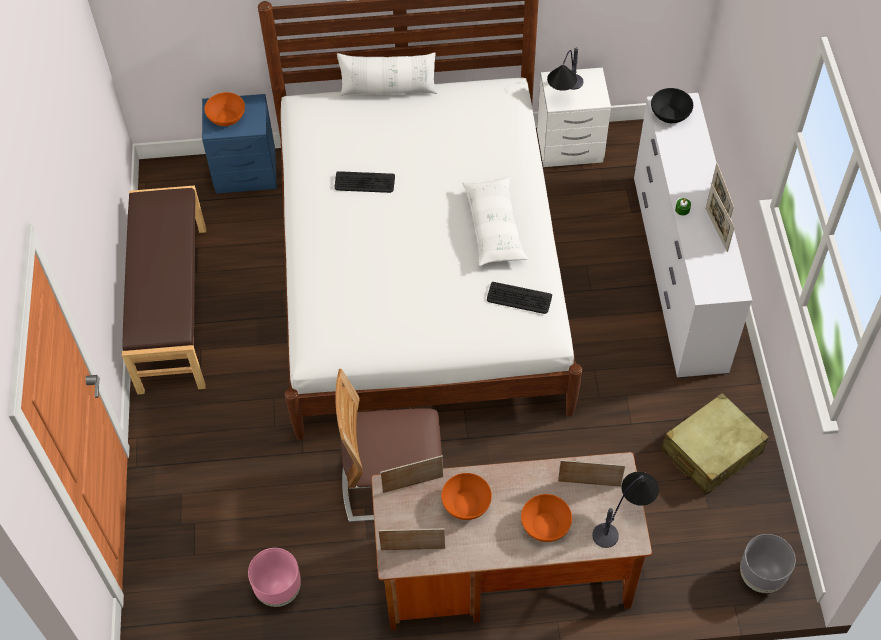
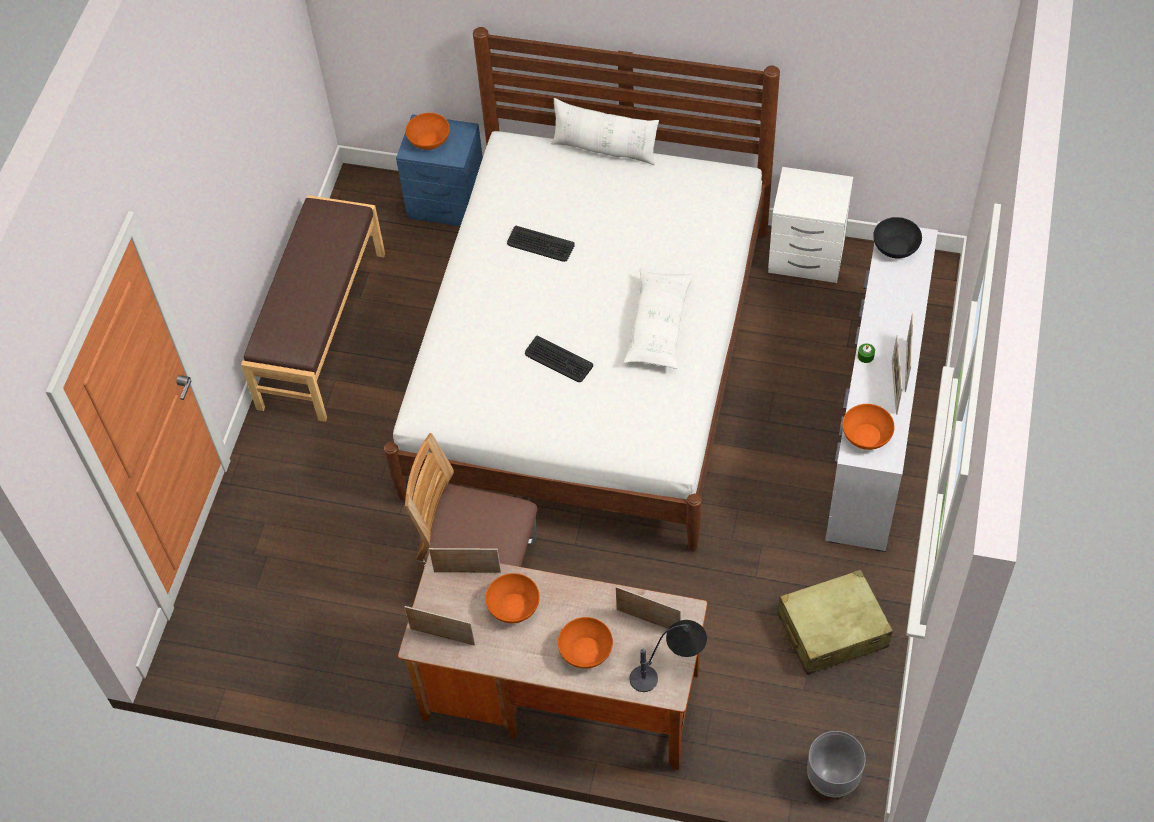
camera: 20 degrees right, 0 degrees up
pink planter [248,548,301,607] -> none
keyboard [487,282,552,314] -> keyboard moved to [525,336,593,382]
table lamp [547,47,584,91] -> none
none -> orange bowl [842,404,895,450]

